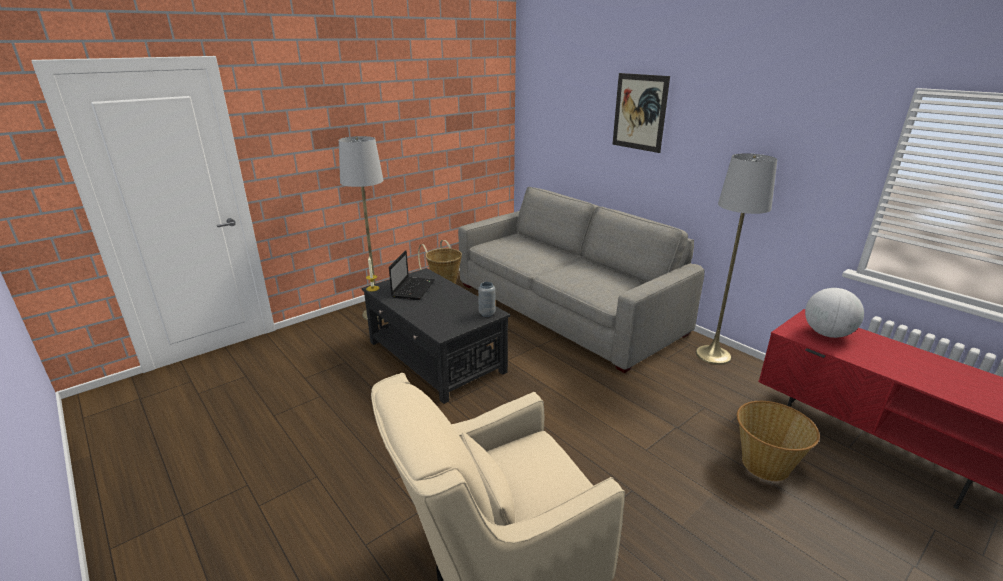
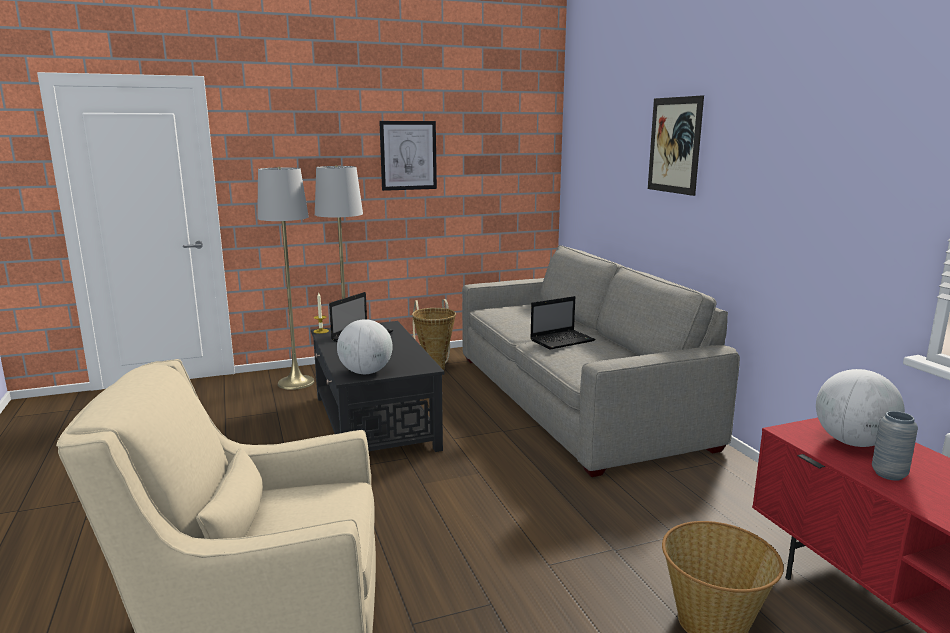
camera: 20 degrees right, 10 degrees down
grey vase [478,282,495,317] -> grey vase moved to [872,411,918,481]
grey floor lamp [696,153,777,365] -> grey floor lamp moved to [257,167,315,390]
none -> globe [337,319,393,374]
none -> picture [379,121,437,191]
none -> laptop [530,296,596,349]

